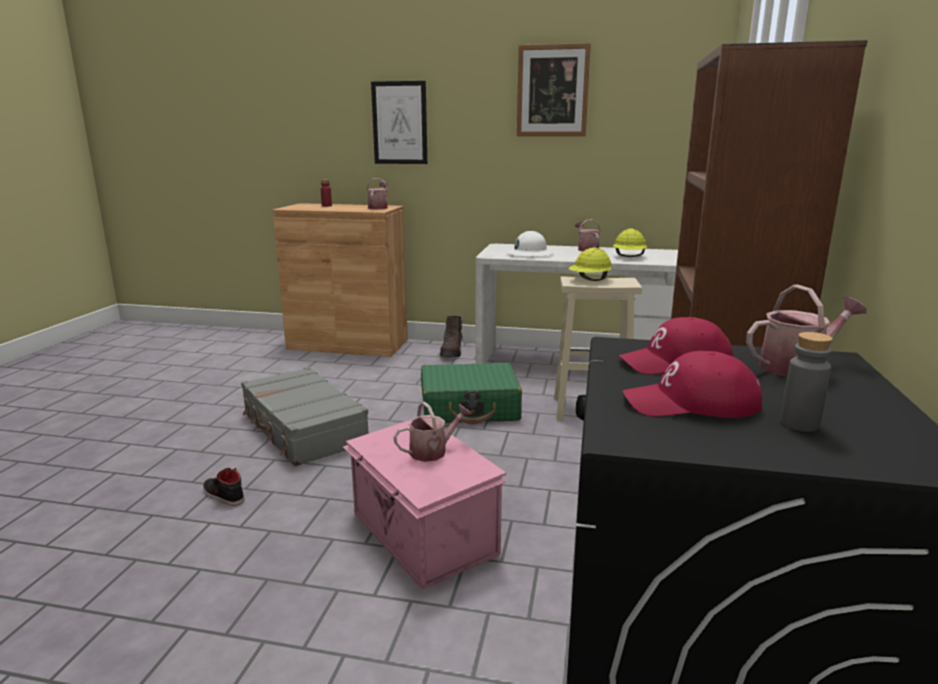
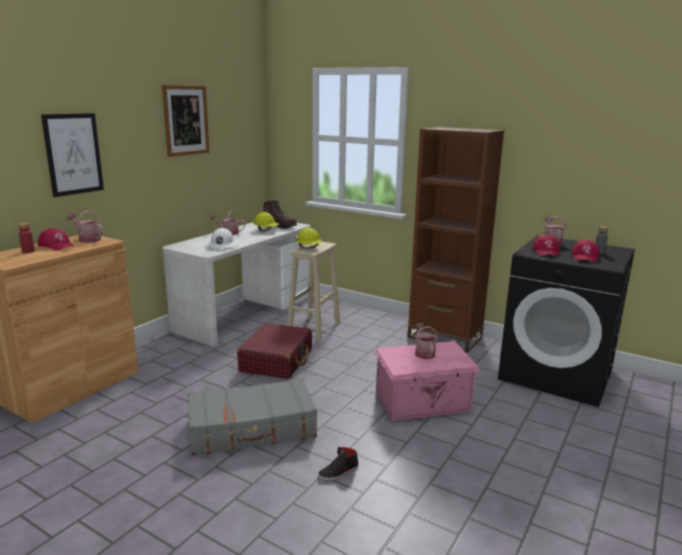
camera: 70 degrees left, 0 degrees up
green suitcase [421,363,522,424] -> red suitcase [237,323,312,379]
brown boot [440,316,464,357] -> brown boot moved to [263,200,297,229]
none -> red cap [38,228,75,251]

